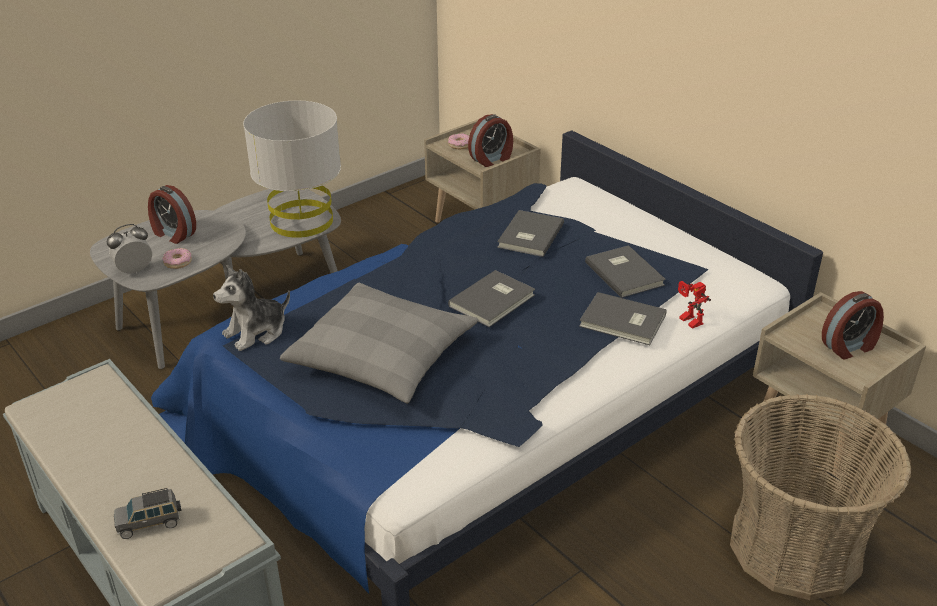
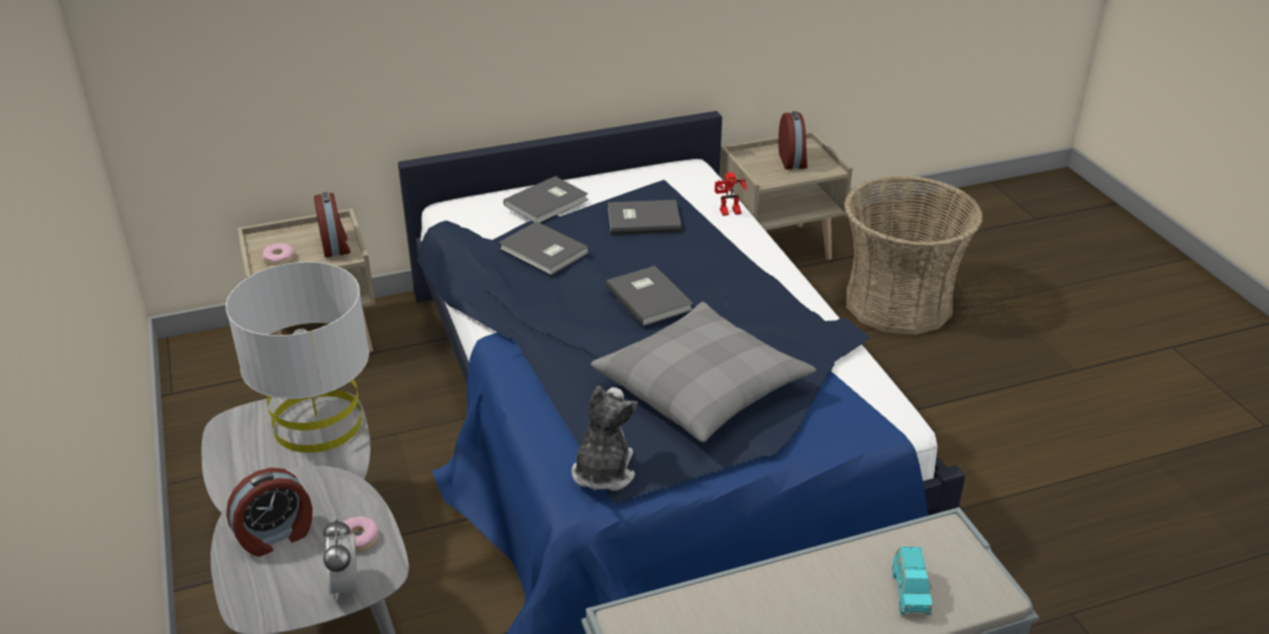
camera: 70 degrees left, 0 degrees up
grey toy car [114,488,182,539] -> turquoise toy car [892,547,932,615]
plush toy [213,265,290,351] -> plush toy turned 150 degrees counterclockwise [572,385,638,491]
grey book [579,292,667,345] -> grey book moved to [503,176,588,223]

